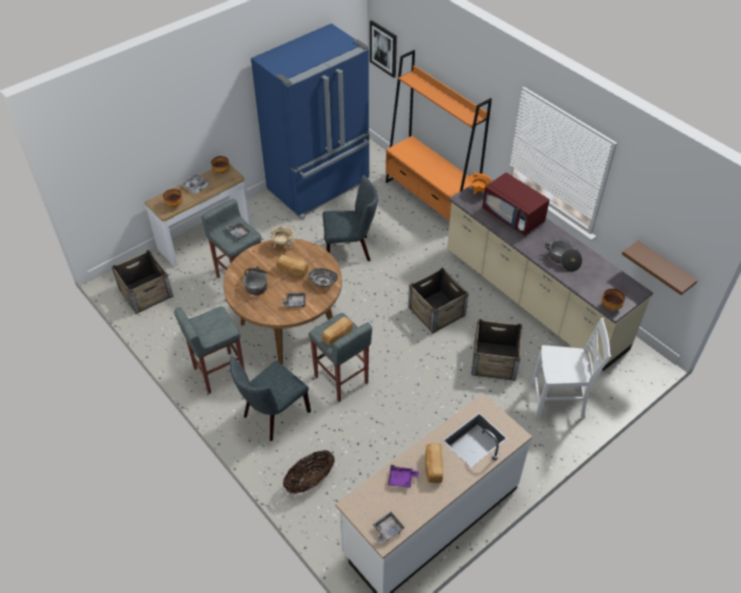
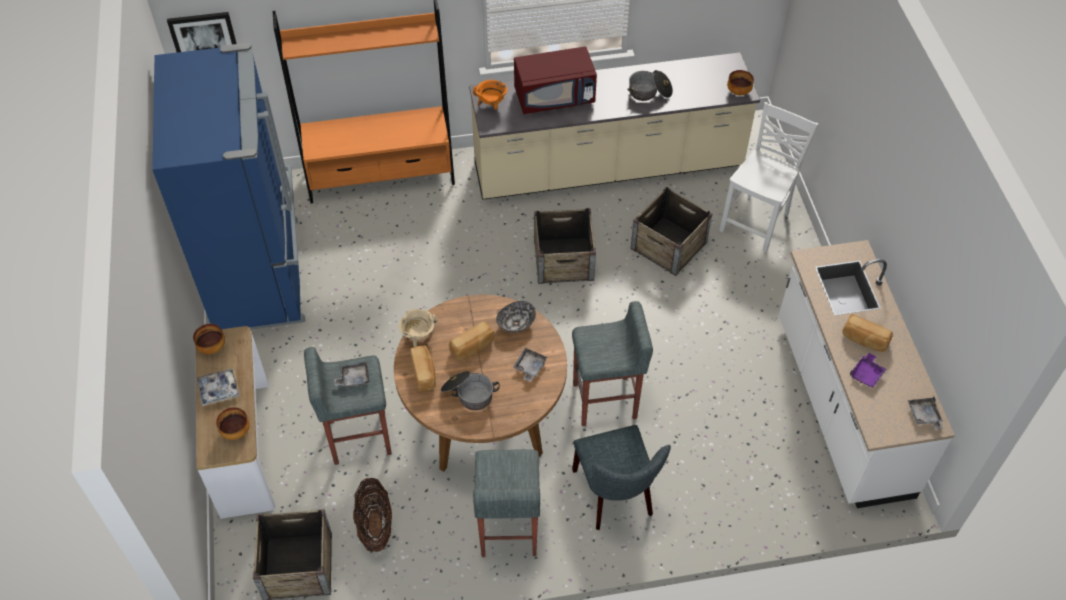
camera: 60 degrees left, 5 degrees up
basket [283,450,335,494] -> basket moved to [353,478,392,552]
bread [321,317,353,346] -> bread moved to [410,345,436,392]
grey chair [323,175,378,261] -> none
brown shelf [622,241,698,295] -> none

